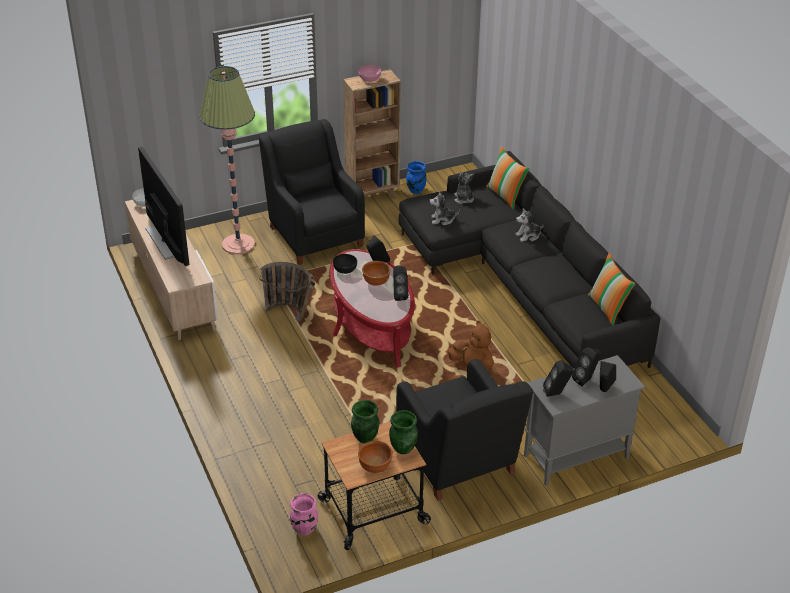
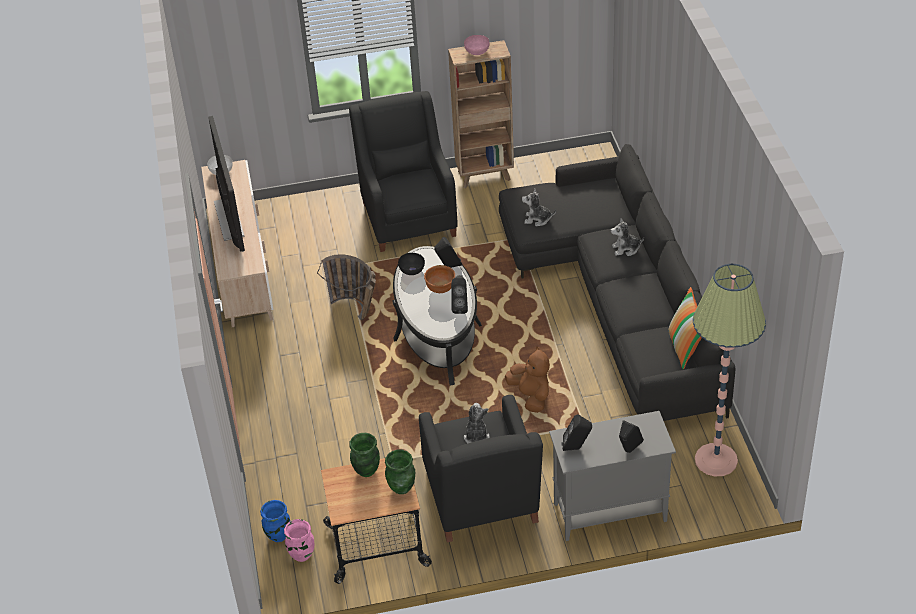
camera: 15 degrees right, 5 degrees up
floor lamp [199,66,255,255] -> floor lamp moved to [693,264,766,476]
red coffee table [329,249,415,368] -> black coffee table [392,246,482,386]
brown bowl [358,441,393,473] -> none
blue vase [406,161,426,194] -> blue vase moved to [260,500,290,542]
plush toy [454,171,474,204] -> plush toy moved to [464,403,490,443]
pillow [486,146,530,209] -> none
black speaker [572,347,601,386] -> none

